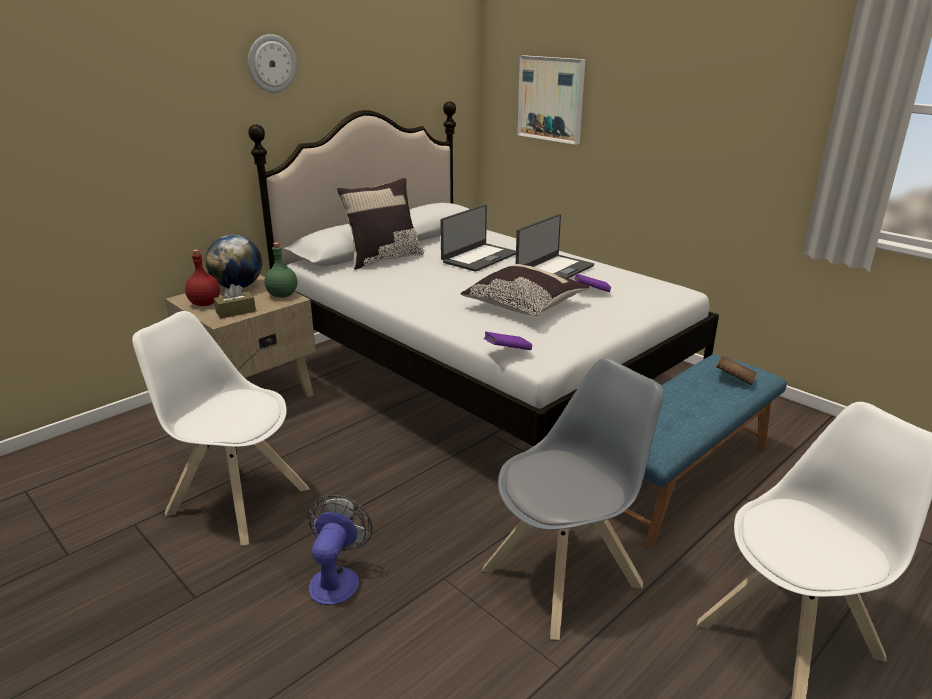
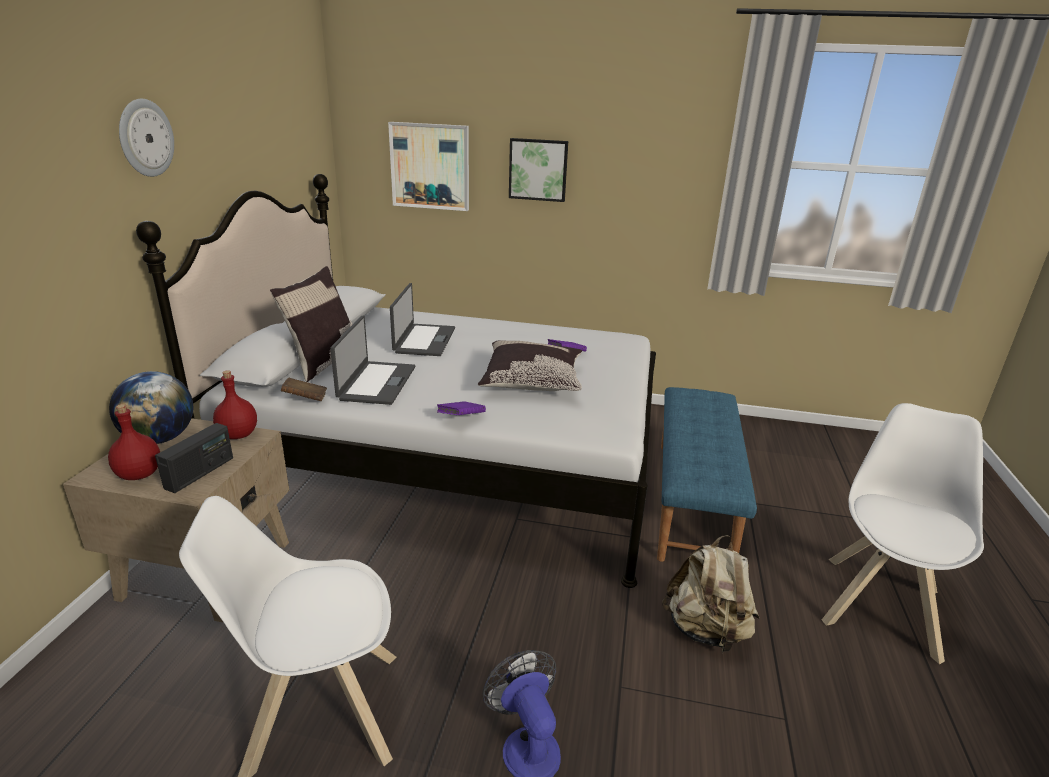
camera: 35 degrees left, 0 degrees up
brown tissue box [214,284,256,318] -> radio [155,423,233,493]
green bottle [264,242,297,298] -> red bottle [213,370,257,439]
grey chair [482,358,664,640] -> beige backpack [662,535,759,654]
purple book [484,331,532,350] -> purple book moved to [437,401,486,415]
laptop [516,214,594,278] -> laptop moved to [330,316,415,405]
brown book [716,356,757,385] -> brown book moved to [281,378,327,401]
none -> picture [509,138,568,202]

